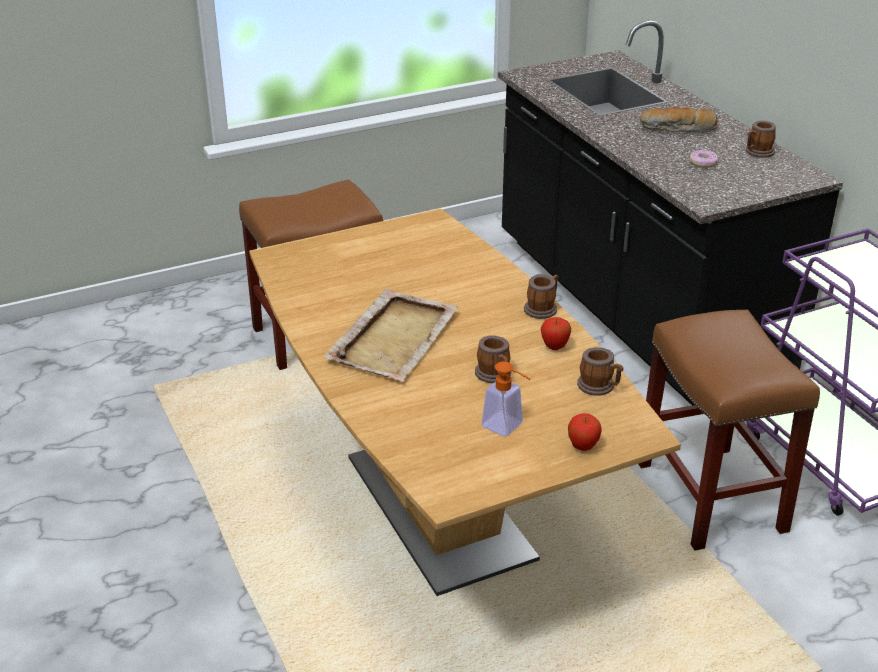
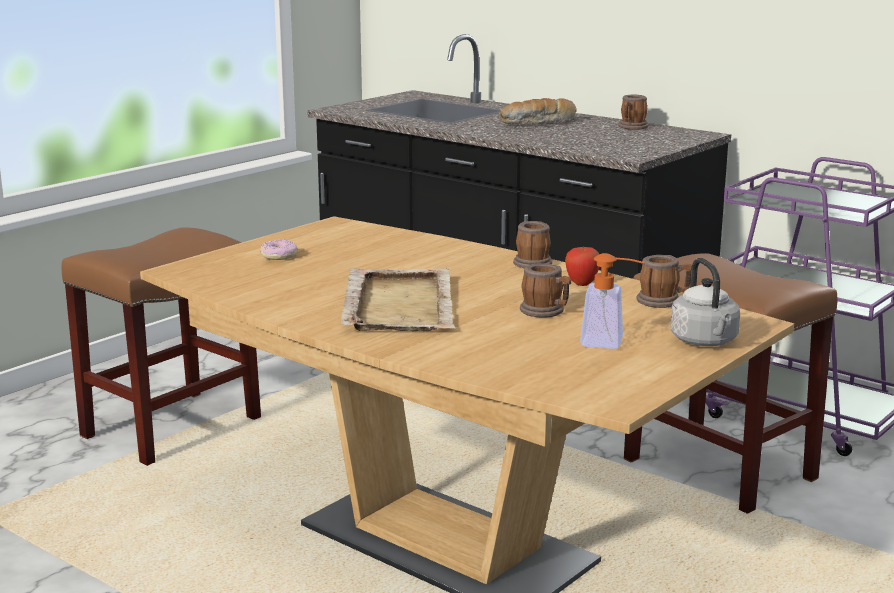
camera: 25 degrees left, 15 degrees down
apple [568,413,602,451] -> grey kettle [670,258,740,346]
donut [689,150,718,168] -> donut moved to [260,240,298,260]

